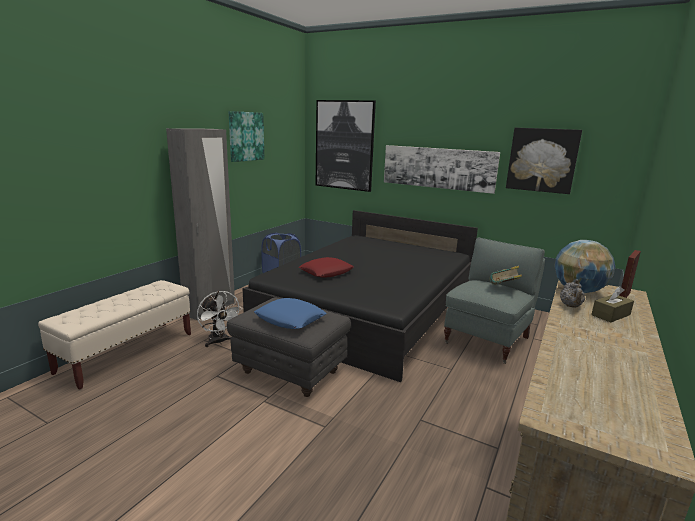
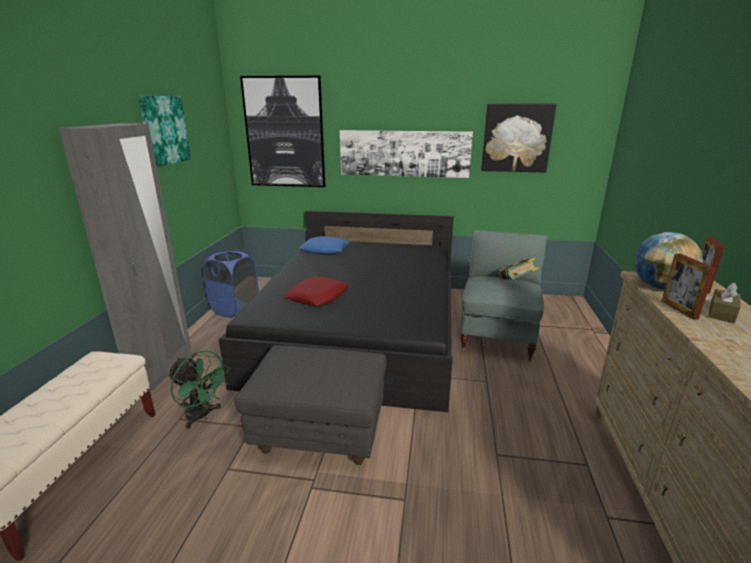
camera: 20 degrees left, 5 degrees up
white fan [197,291,242,347] -> green fan [168,350,230,429]
blue pillow [254,298,327,329] -> blue pillow moved to [299,236,350,255]
grey teapot [560,279,585,308] -> picture frame [662,253,715,320]

